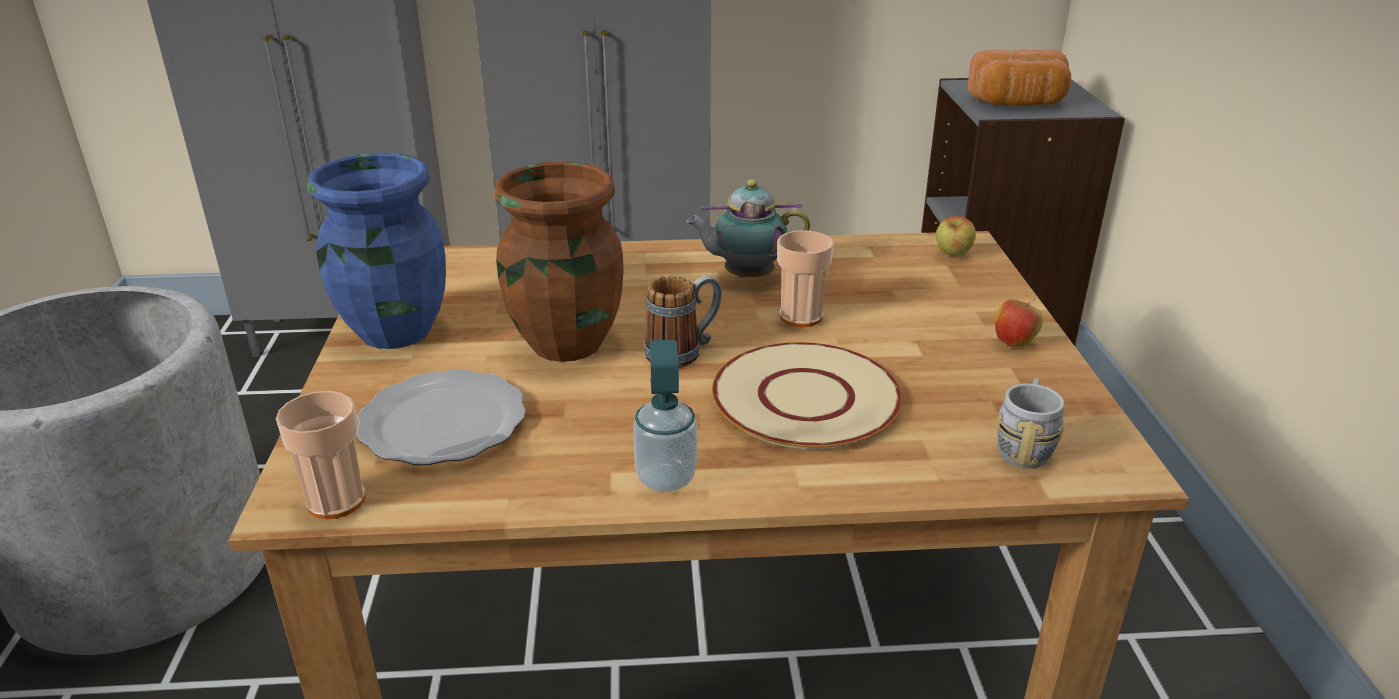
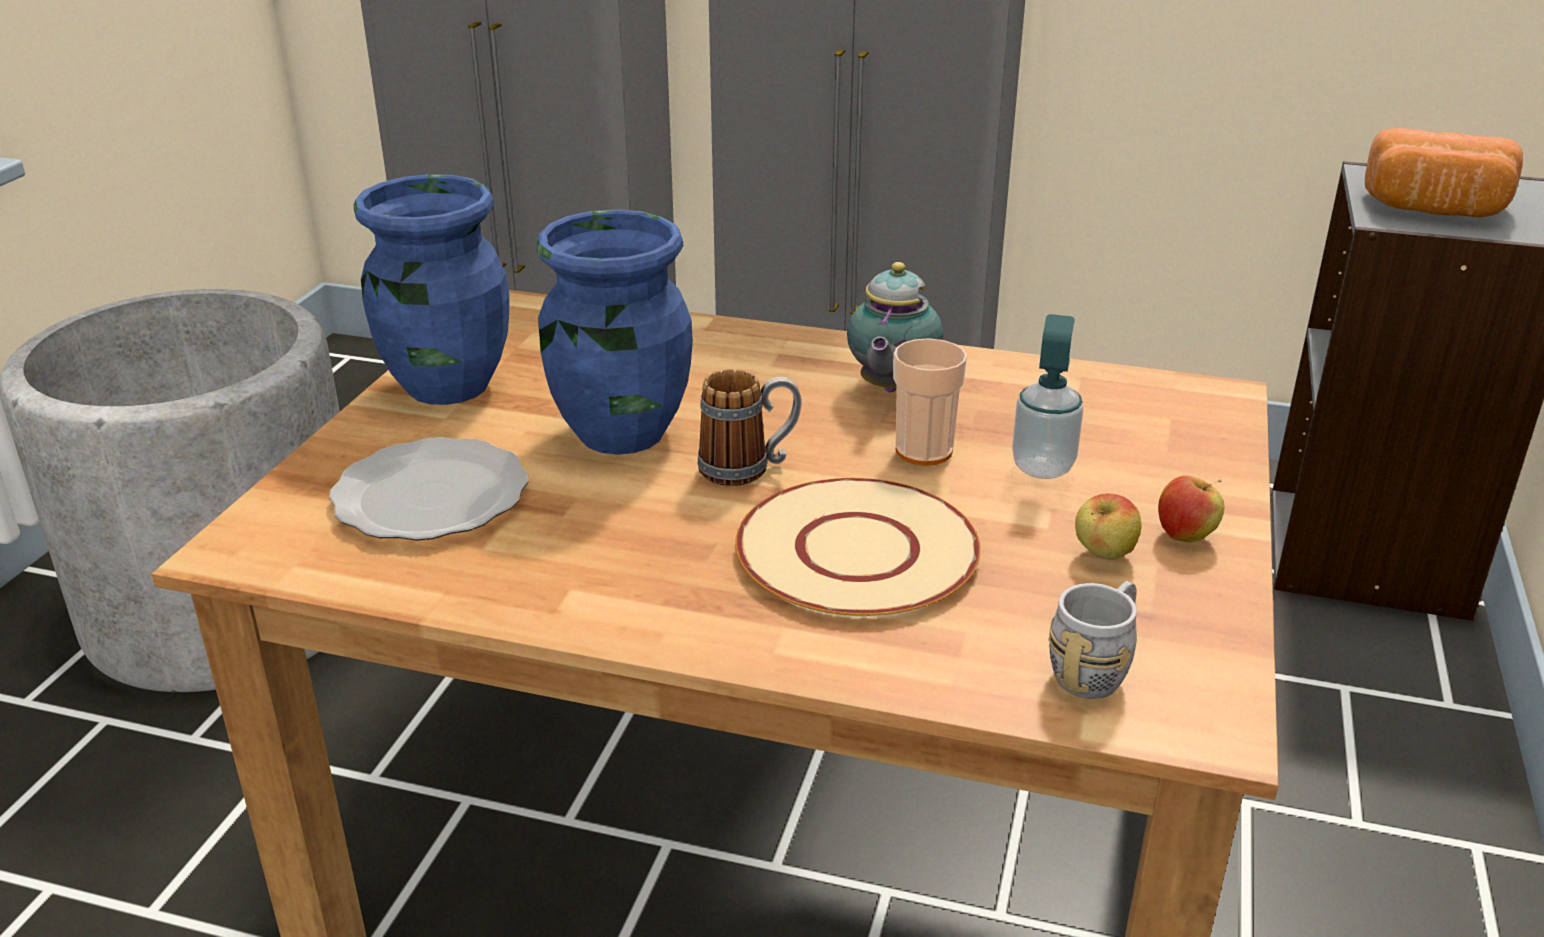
camera: 20 degrees right, 0 degrees up
cup [276,391,366,519] -> none
brown vase [494,161,623,362] -> blue vase [537,209,693,455]
soap dispenser [633,340,697,492] -> soap dispenser moved to [1012,314,1083,479]
teapot [686,179,810,277] -> teapot turned 90 degrees counterclockwise [847,262,944,392]
apple [936,216,976,256] -> apple moved to [1075,494,1142,560]

